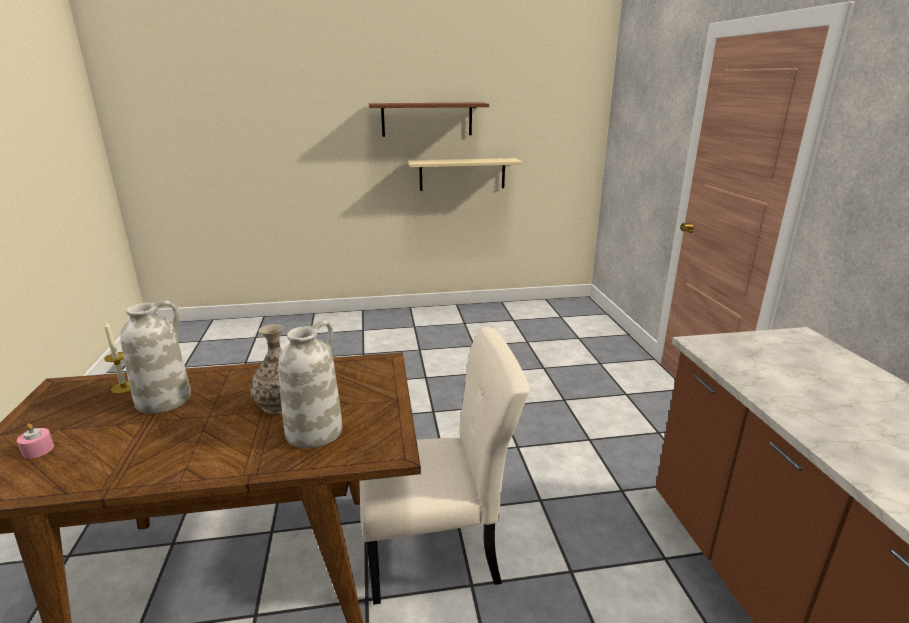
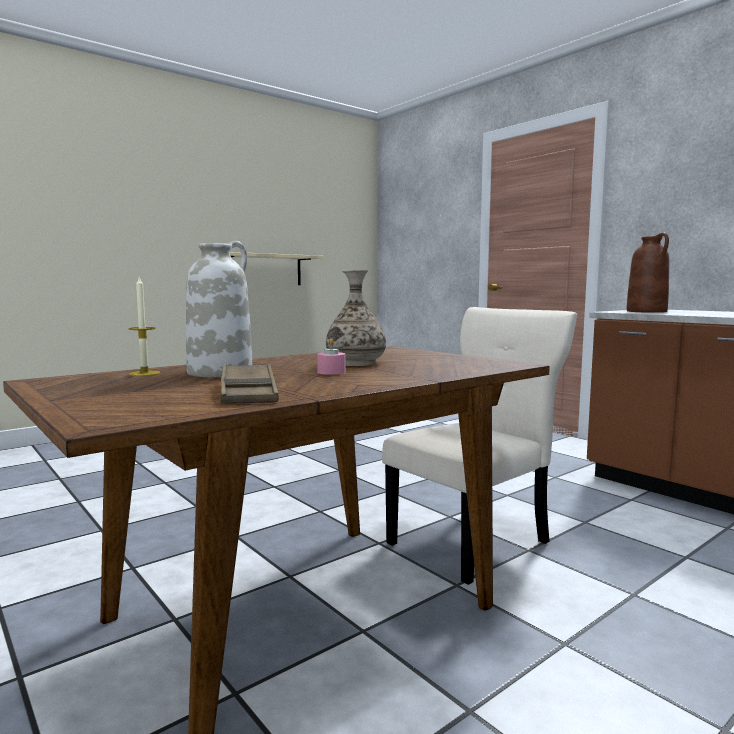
camera: 30 degrees left, 15 degrees down
pink candle [17,423,54,459] -> pink candle moved to [317,338,346,375]
white vase [278,320,342,449] -> none
brown shelf [369,102,489,137] -> none
none -> brown tray [220,364,279,404]
none -> brown vase [626,232,669,313]

